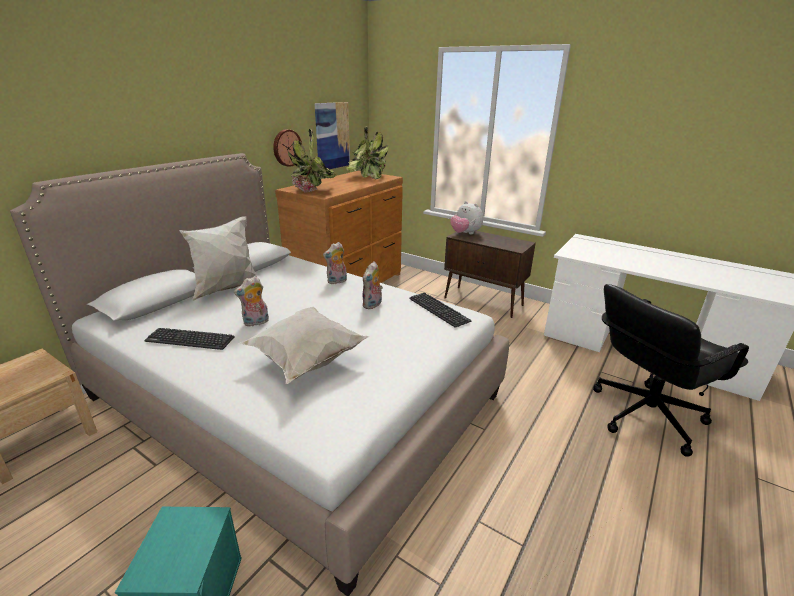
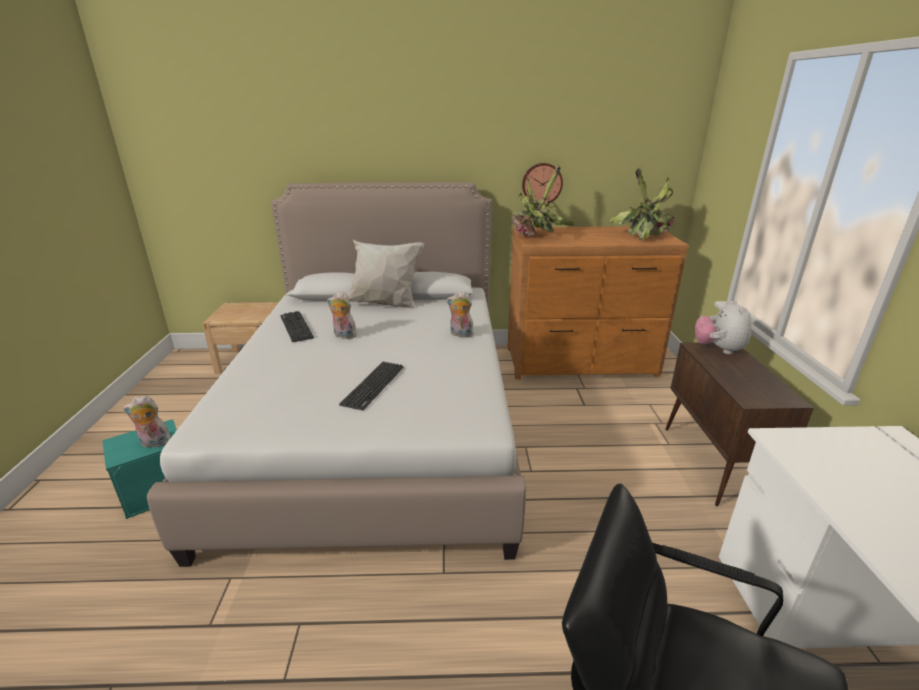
camera: 55 degrees right, 0 degrees up
white pillow [239,307,369,384] -> none
picture [315,102,350,169] -> none
plush toy [362,262,383,309] -> plush toy moved to [123,395,171,448]
keyboard [409,292,471,328] -> keyboard moved to [339,362,403,410]

